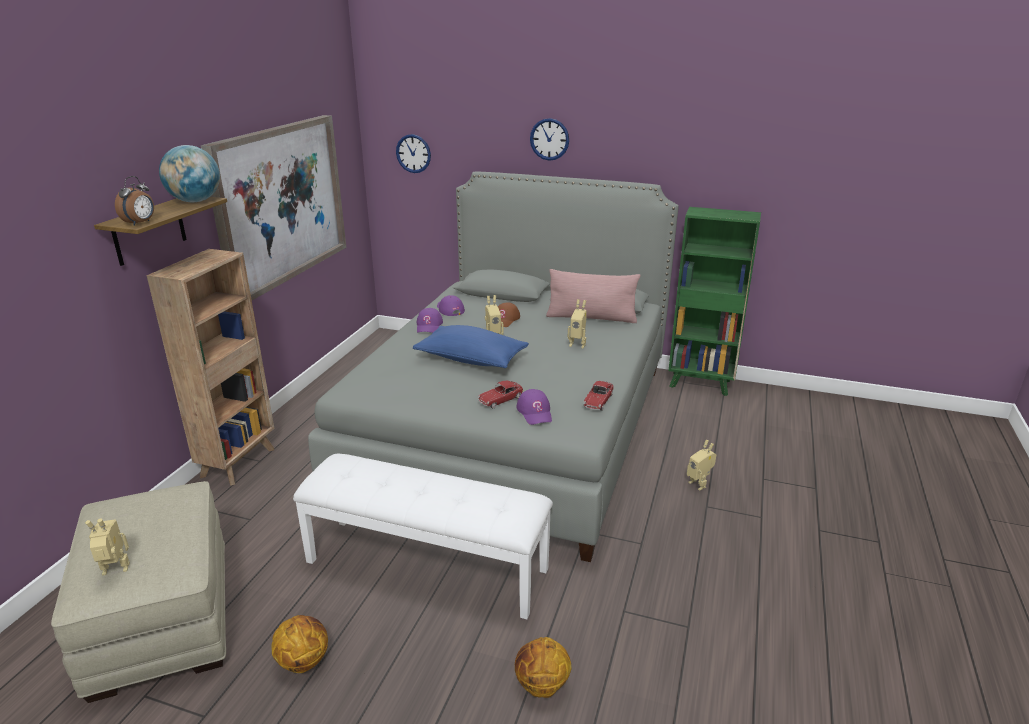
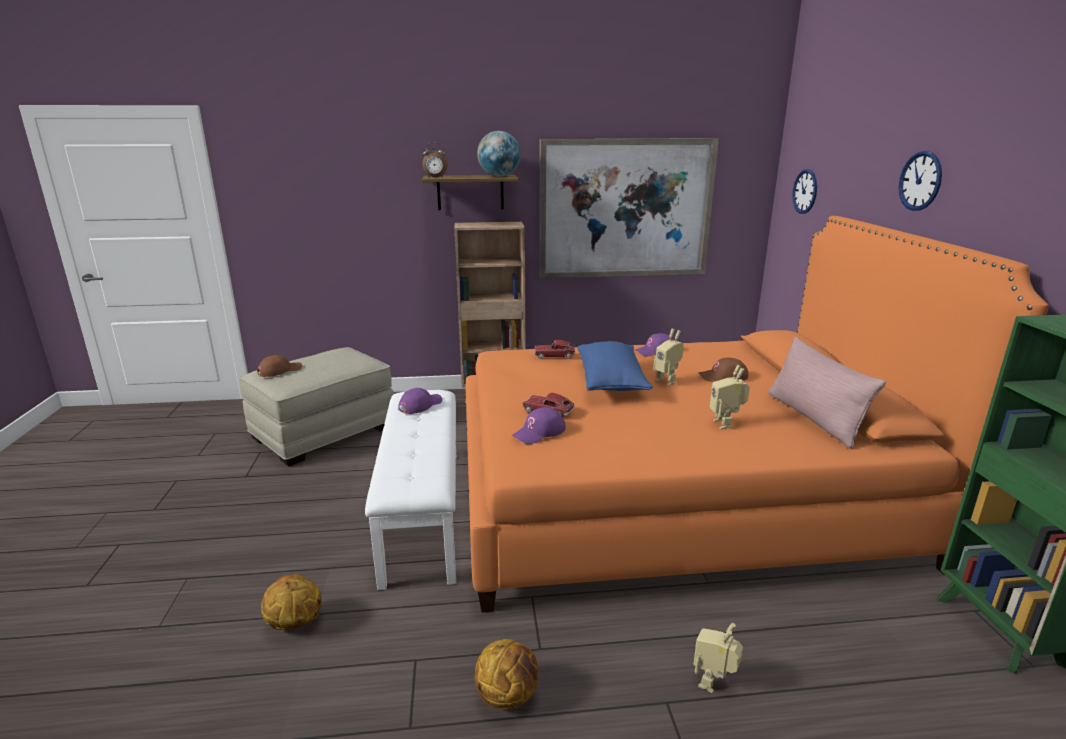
camera: 65 degrees right, 5 degrees down
toy robot [85,518,130,575] -> brown cap [257,355,302,377]
basketball [271,615,328,673] -> basketball moved to [475,639,538,709]
grey bed [308,172,679,562] -> orange bed [466,216,1049,613]
purple cap [437,295,465,316] -> purple cap moved to [398,388,442,414]
toy car [583,381,614,411] -> toy car moved to [534,340,576,359]

